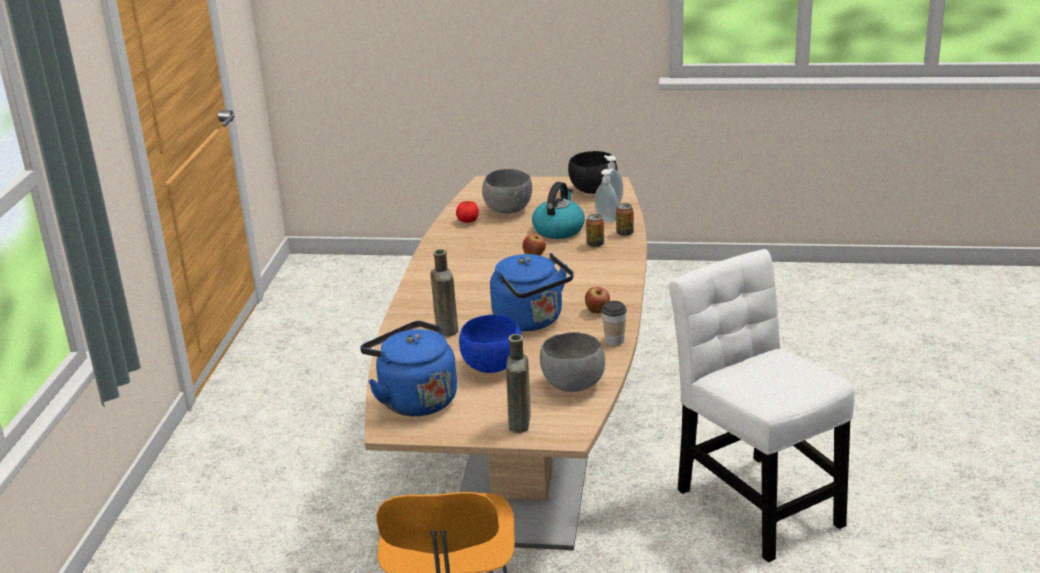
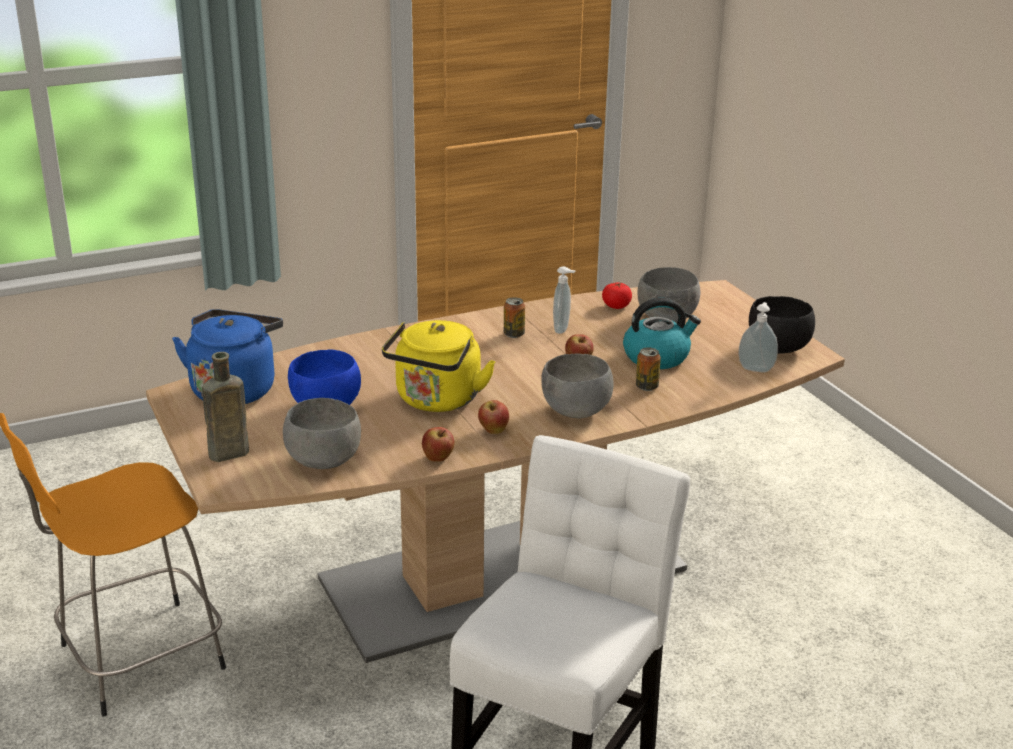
camera: 55 degrees right, 0 degrees up
brown bottle [430,249,458,336] -> none
blue kettle [490,253,574,331] -> yellow kettle [382,320,496,412]
soap dispenser [595,169,618,223] -> soap dispenser moved to [553,266,576,334]
cup [601,301,627,346] -> apple [422,427,454,461]
can [616,203,634,236] -> can moved to [504,297,525,338]
none -> grey bowl [541,354,614,418]

